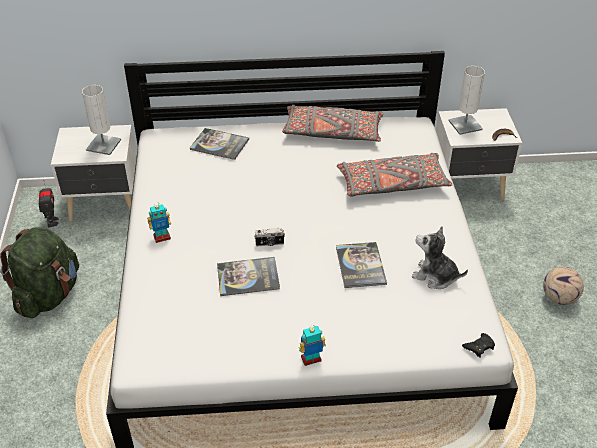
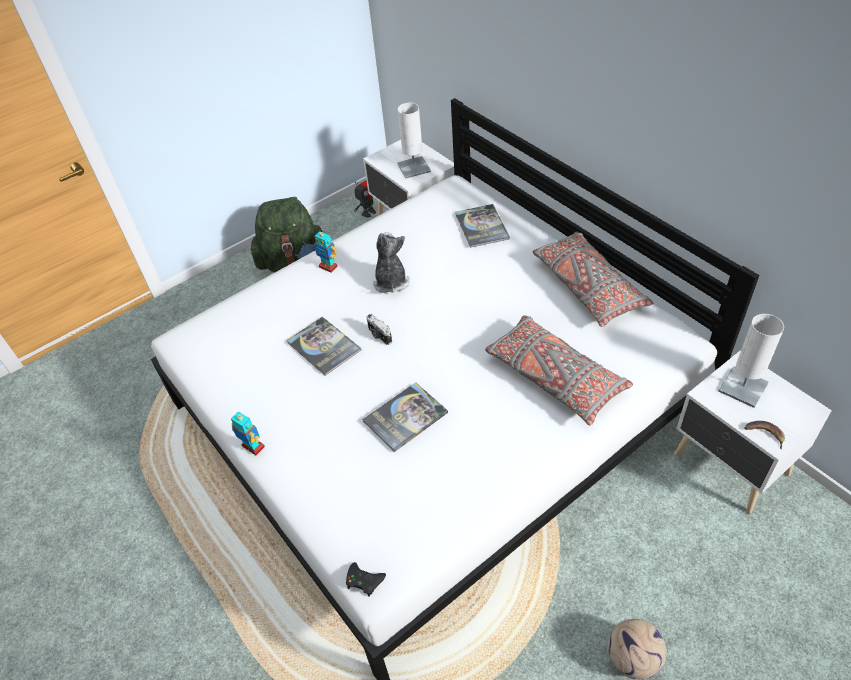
camera: 60 degrees right, 5 degrees up
plush toy [412,227,468,289] -> plush toy moved to [373,232,410,293]

